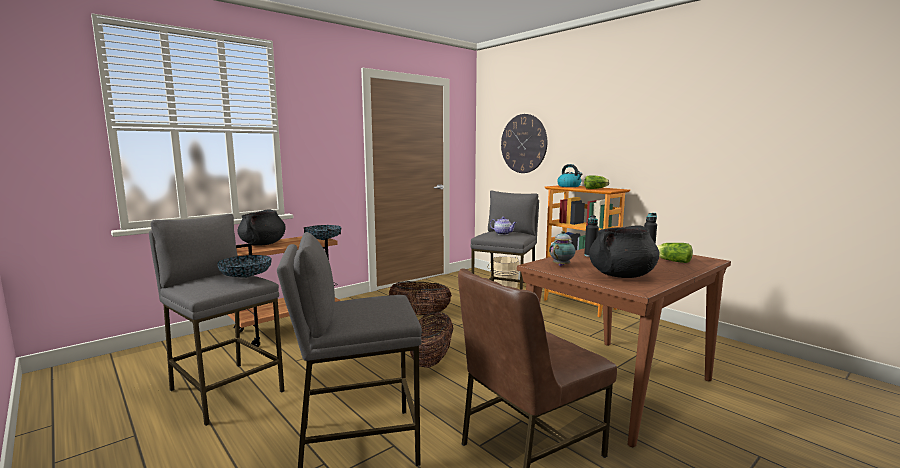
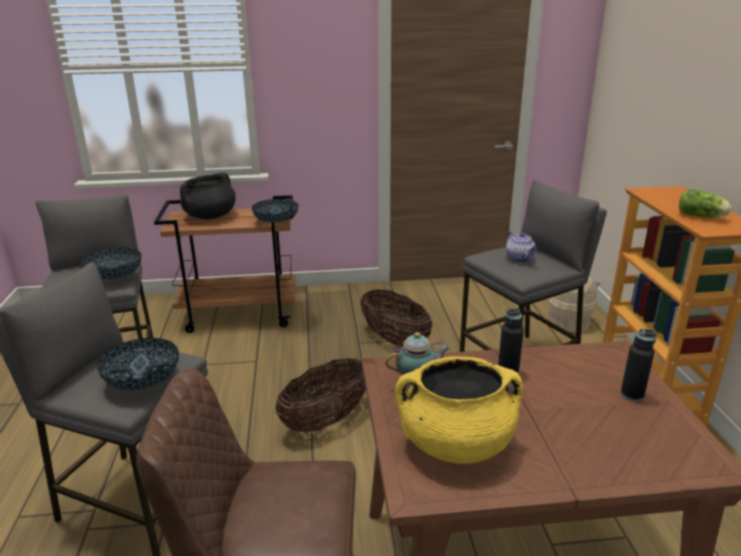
camera: 35 degrees right, 15 degrees up
wall clock [501,114,547,173] -> none
kettle [557,164,582,187] -> none
black cooking pot [589,225,659,278] -> yellow cooking pot [395,356,523,464]
lettuce [657,243,693,263] -> none
none -> bowl [97,338,179,390]

